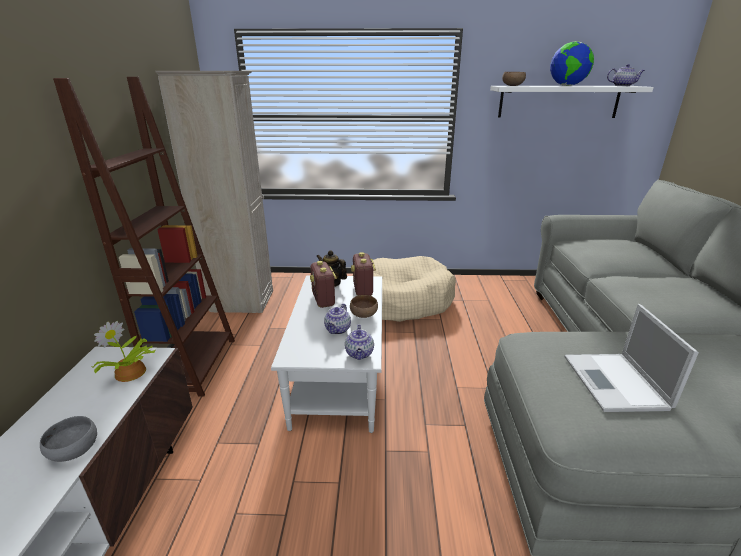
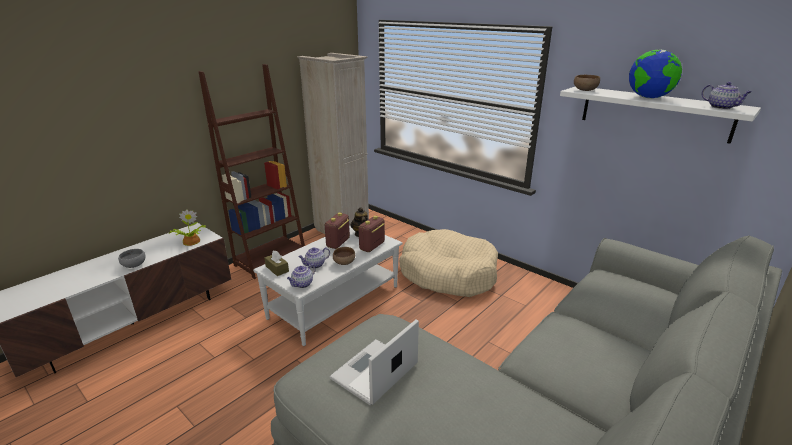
camera: 40 degrees right, 0 degrees up
none -> brown tissue box [265,250,289,276]

